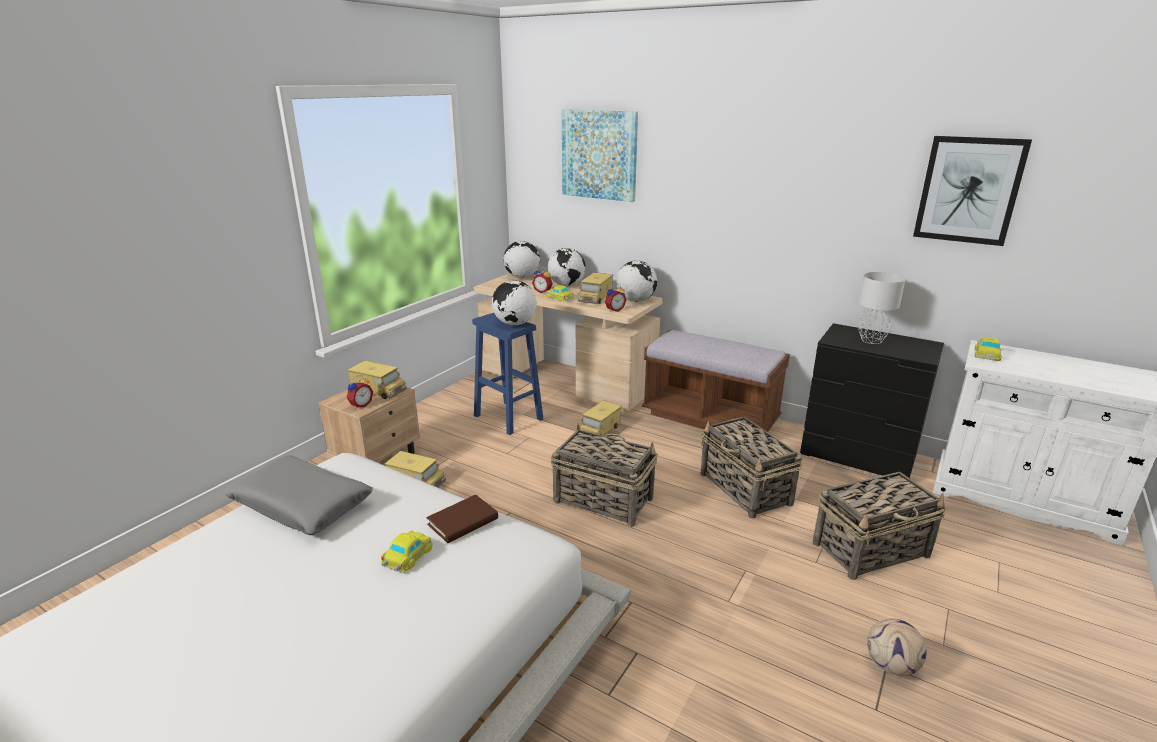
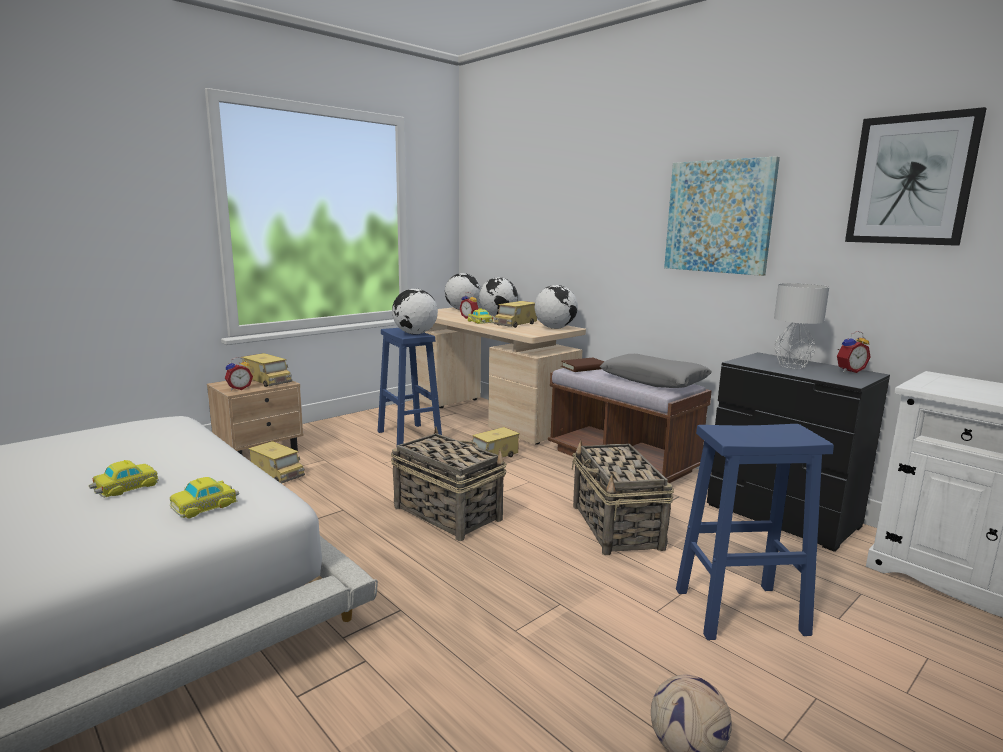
camera: 15 degrees right, 10 degrees down
grey pillow [226,455,373,535] -> grey pillow moved to [600,354,712,388]
brown book [426,494,498,543] -> brown book moved to [561,358,605,372]
picture [562,109,638,202] -> picture moved to [664,156,780,276]
alarm clock [605,284,626,312] -> alarm clock moved to [837,331,870,373]
basket [812,472,946,580] -> blue stool [676,424,834,640]
toy car [975,337,1002,361] -> toy car moved to [170,477,239,519]

